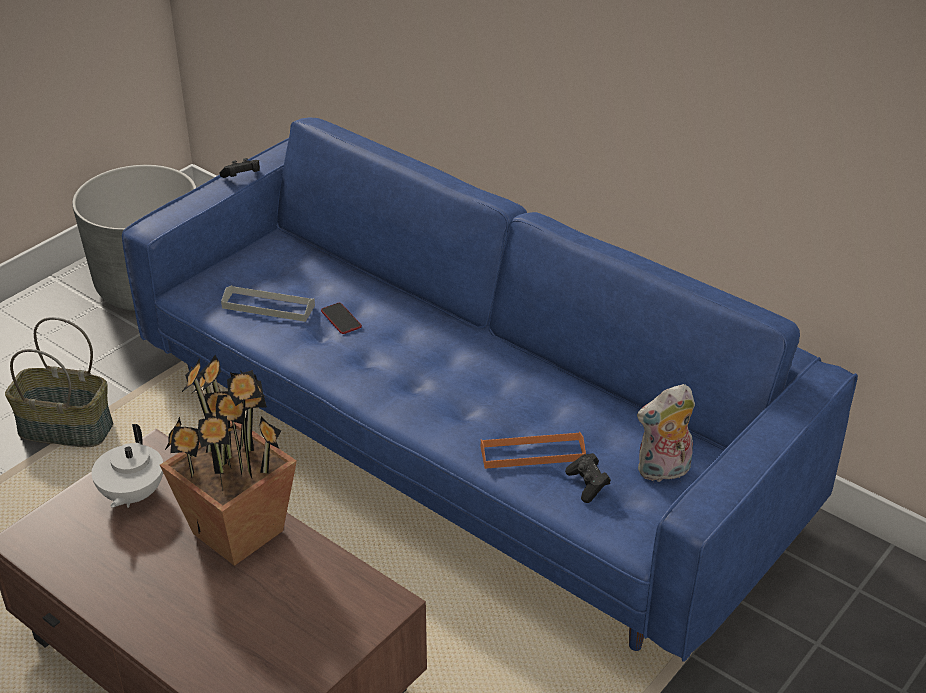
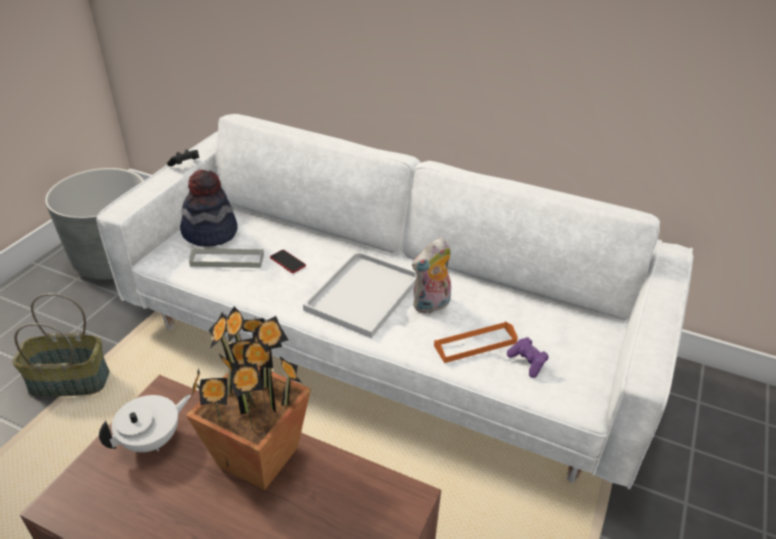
camera: 15 degrees left, 0 degrees up
white teapot [91,424,163,508] -> white teapot turned 120 degrees counterclockwise [99,395,191,452]
blue sofa [122,118,858,662] -> white sofa [96,114,693,489]
black game controller [565,453,611,503] -> purple game controller [507,337,549,378]
plush toy [637,384,695,482] -> plush toy moved to [412,237,451,313]
none -> hat [180,170,238,247]
none -> white tray [303,251,417,338]

